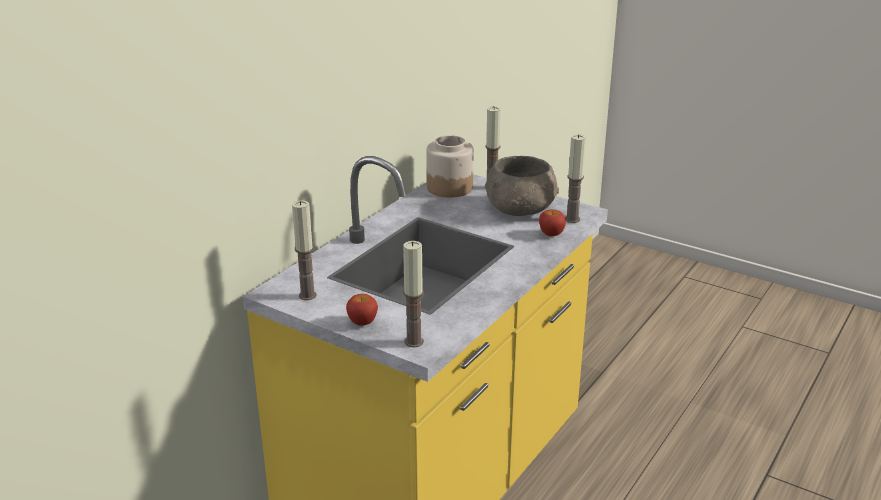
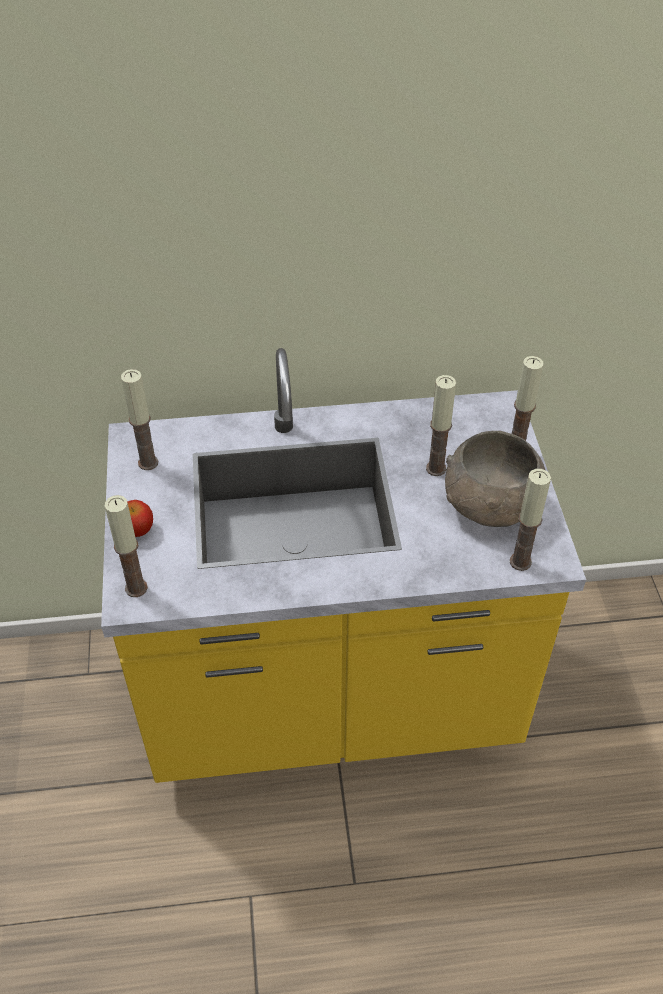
camera: 50 degrees right, 20 degrees up
jar [426,135,474,198] -> none
apple [539,209,566,236] -> none
none -> candle [426,375,456,476]

